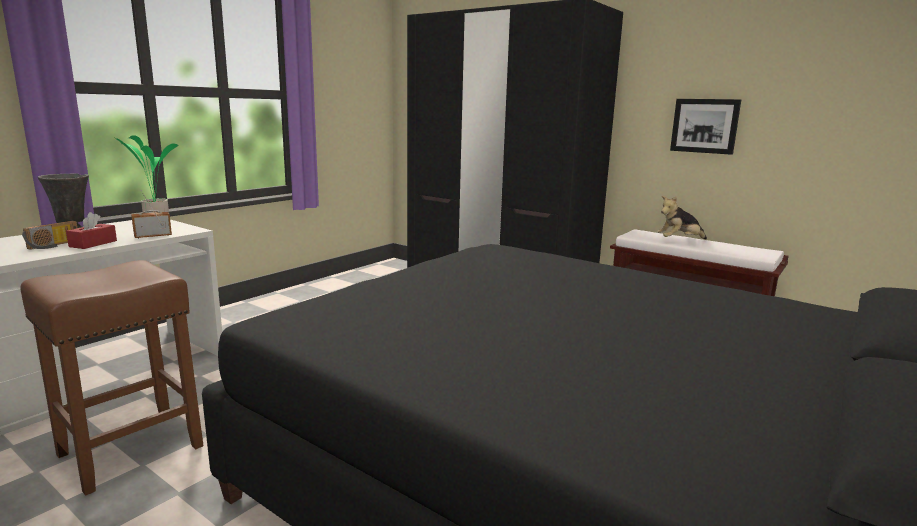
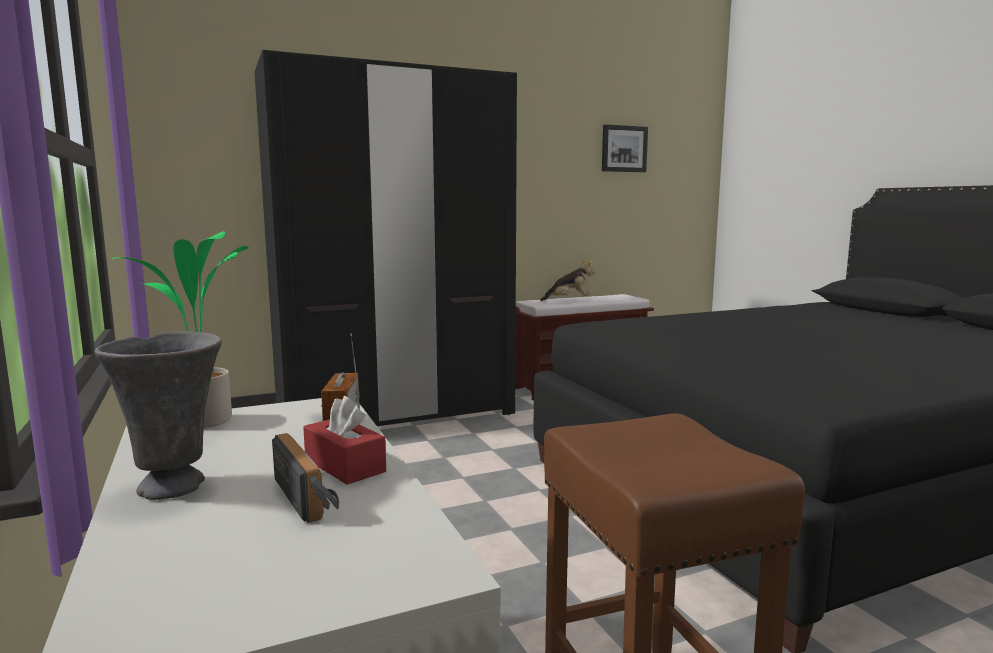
camera: 60 degrees left, 5 degrees down
plush toy [657,196,707,239] -> plush toy turned 105 degrees counterclockwise [540,258,595,301]
picture [670,99,741,155] -> picture moved to [602,124,648,172]

